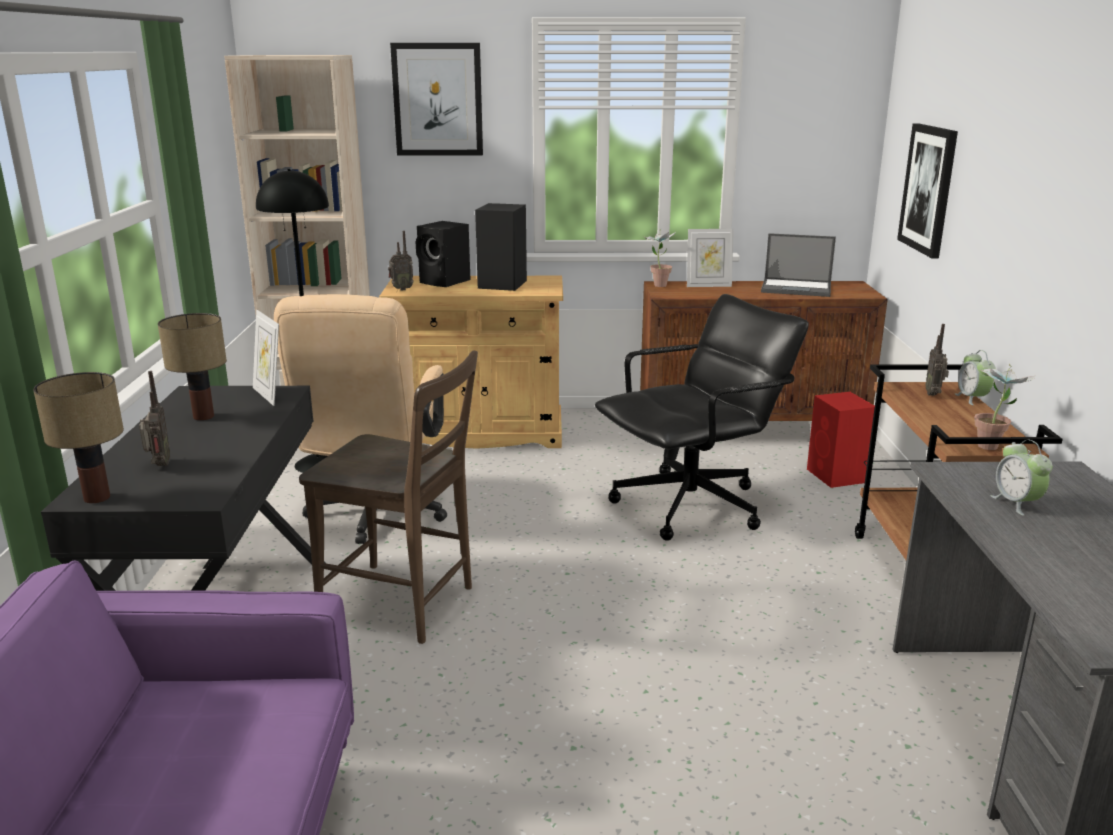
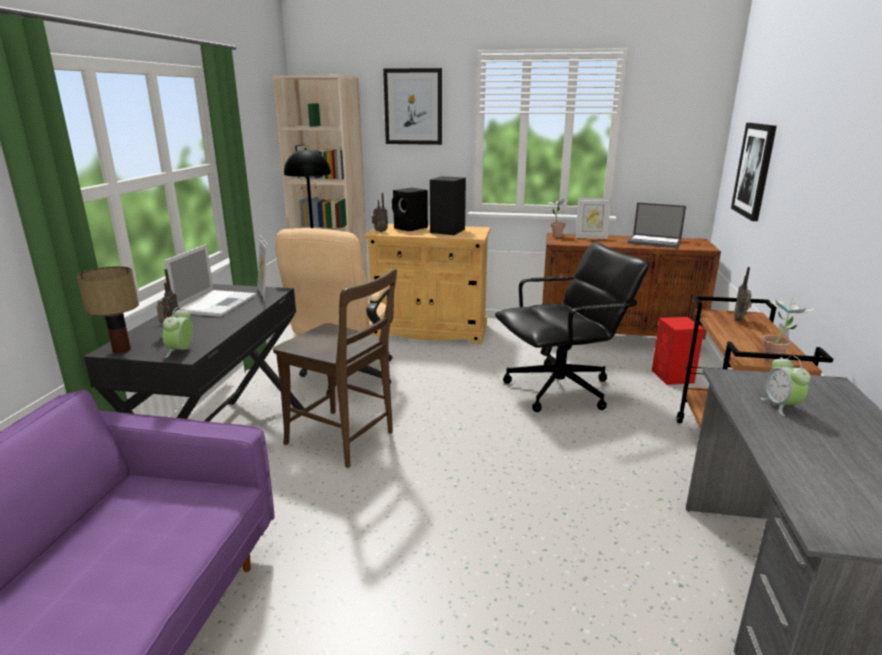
camera: 10 degrees right, 0 degrees up
table lamp [158,313,227,420] -> laptop [164,244,256,317]
alarm clock [955,350,996,405] -> alarm clock moved to [162,307,193,358]

